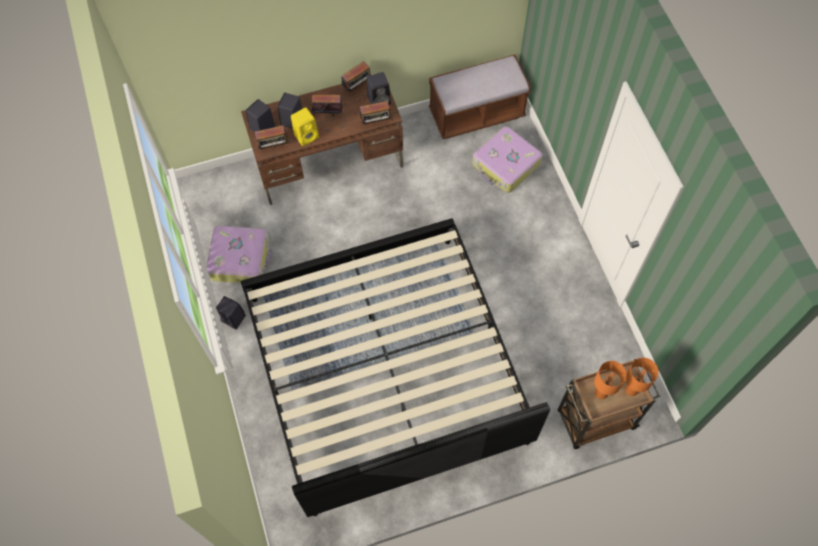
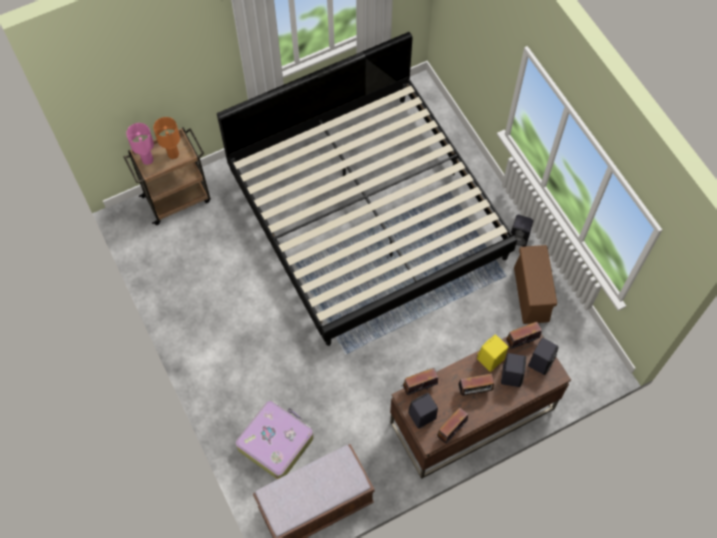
camera: 170 degrees right, 0 degrees up
suitcase [206,226,272,283] -> brown storage box [514,245,557,324]
orange table lamp [625,358,659,396] -> pink table lamp [126,123,154,165]

